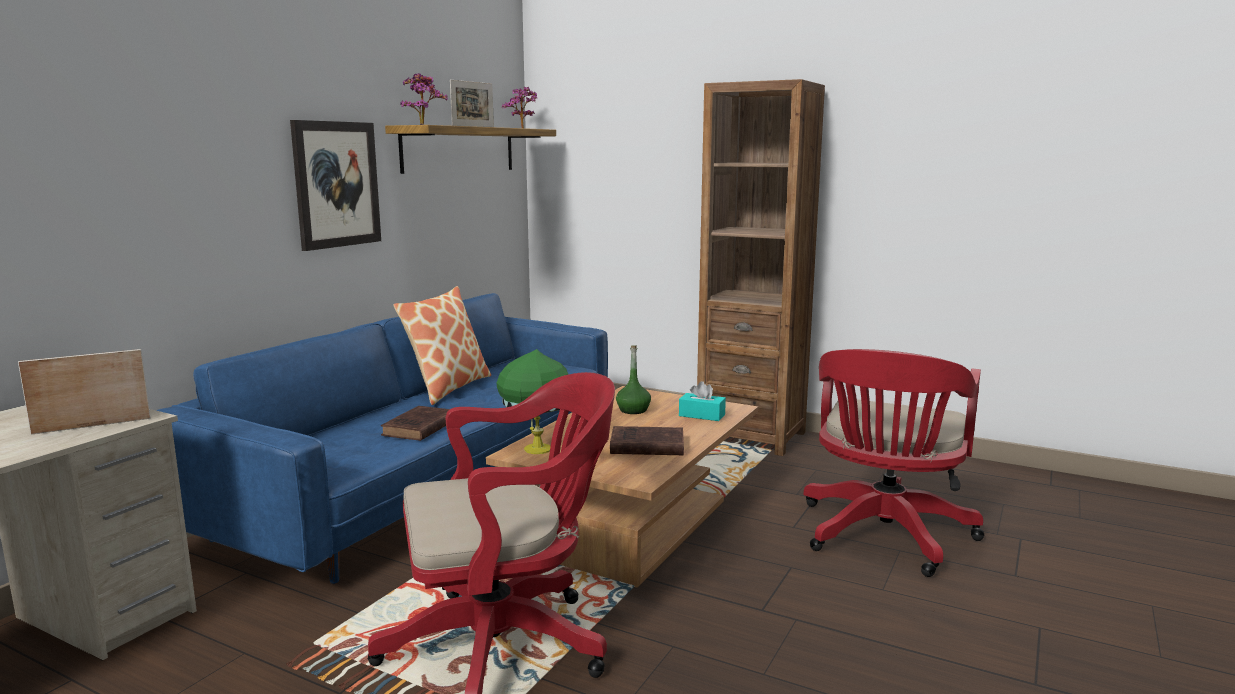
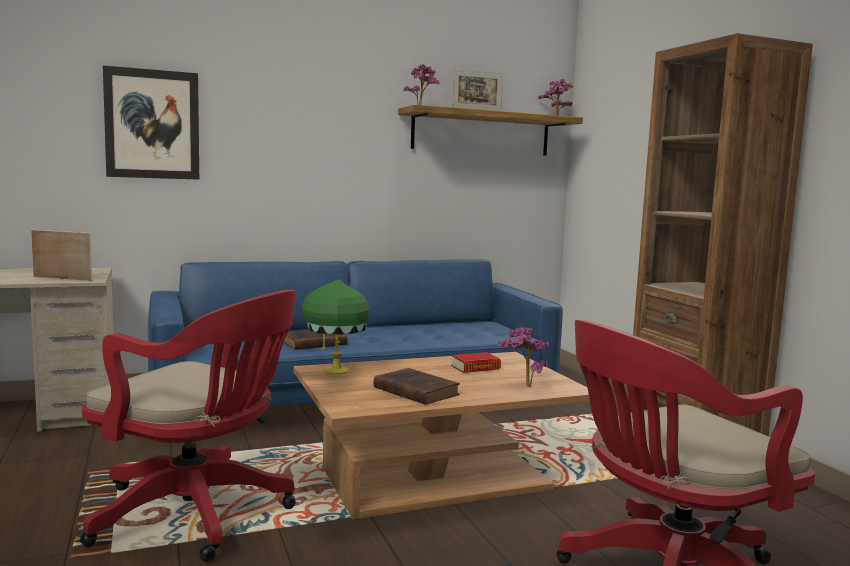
camera: 40 degrees right, 5 degrees down
picture [290,120,381,251] -> picture moved to [103,65,199,180]
pillow [394,286,491,405] -> none
green bottle [616,345,651,414] -> book [451,352,501,373]
turquoise tissue box [679,381,726,421] -> potted plant [499,327,550,387]

